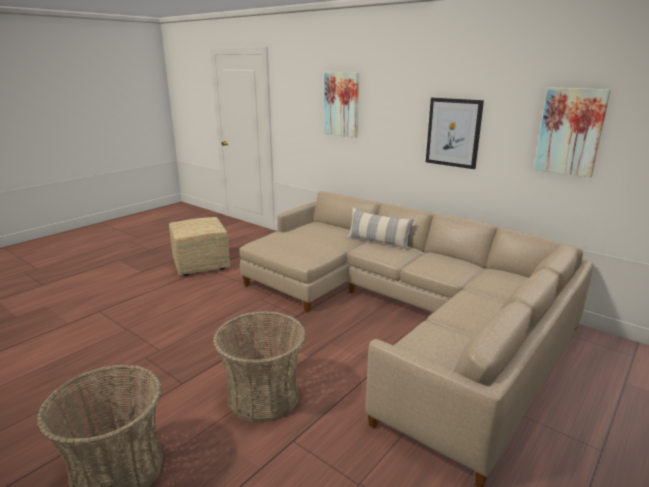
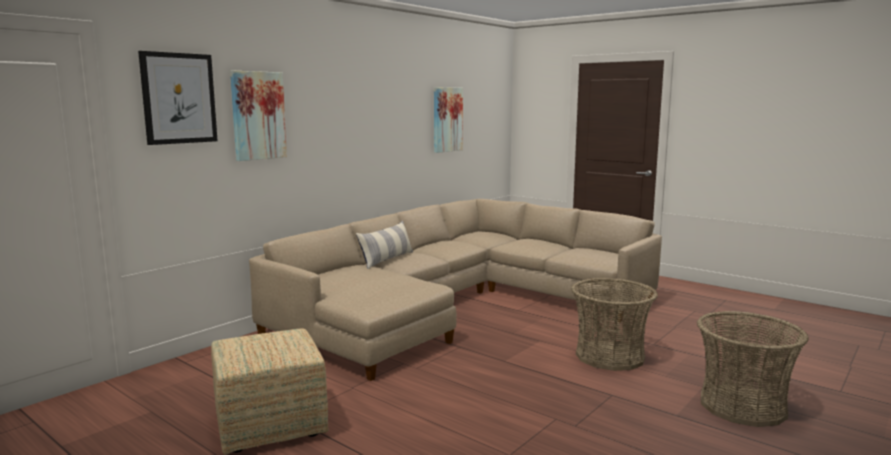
camera: 90 degrees left, 10 degrees down
picture [426,98,484,169] -> picture moved to [138,51,218,145]

